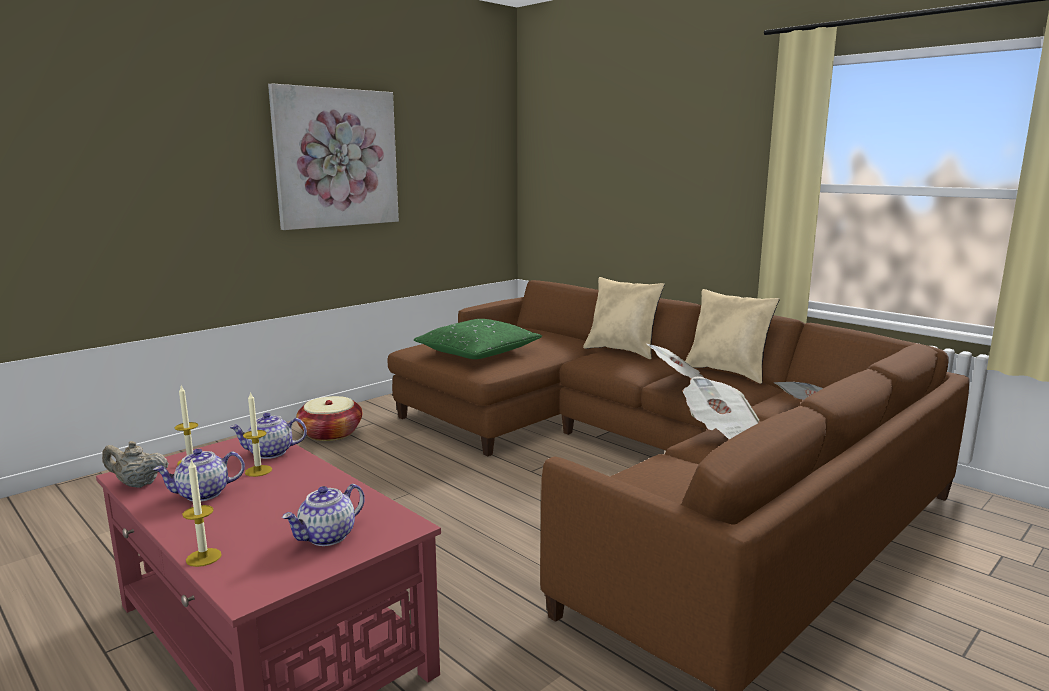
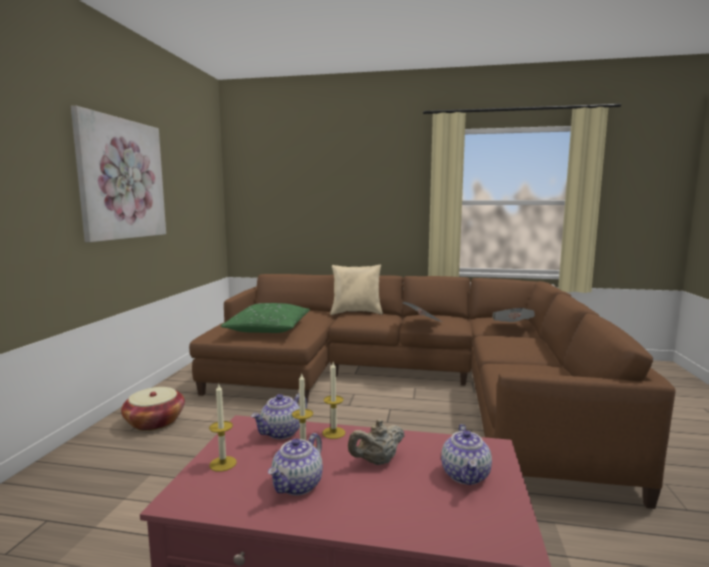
camera: 35 degrees left, 5 degrees down
beige teapot [102,441,169,488] -> beige teapot moved to [348,419,405,465]
candle [182,460,222,567] -> candle moved to [322,362,345,439]
newspaper [683,376,759,440] -> none
beige pillow [685,289,779,384] -> none

